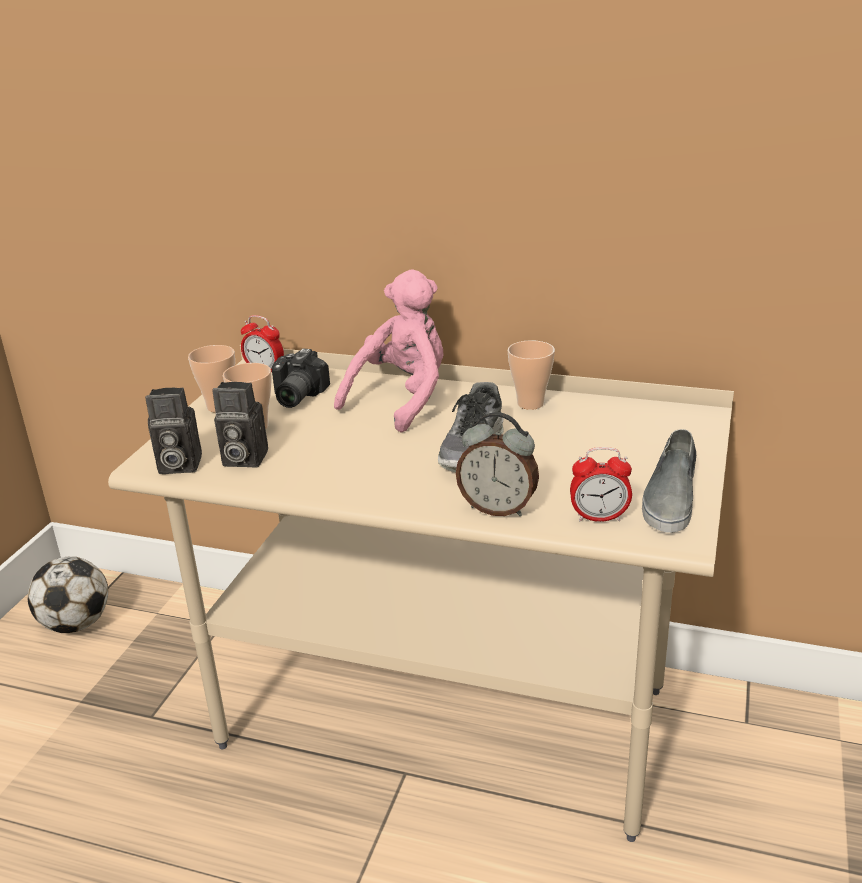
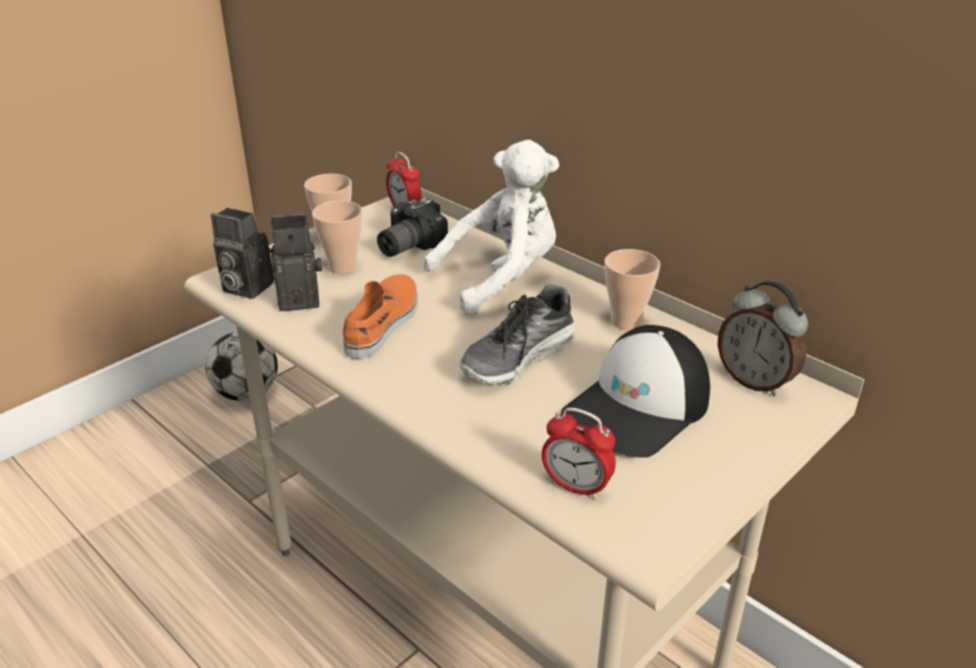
camera: 25 degrees right, 5 degrees up
camera [212,382,268,467] -> camera turned 135 degrees clockwise [270,214,322,311]
pink plush toy [334,269,444,433] -> white plush toy [424,140,559,315]
alarm clock [456,412,539,516] -> alarm clock moved to [718,281,808,396]
grey shoe [642,429,696,533] -> none
none -> orange shoe [343,274,418,359]
none -> cap [561,325,710,457]

